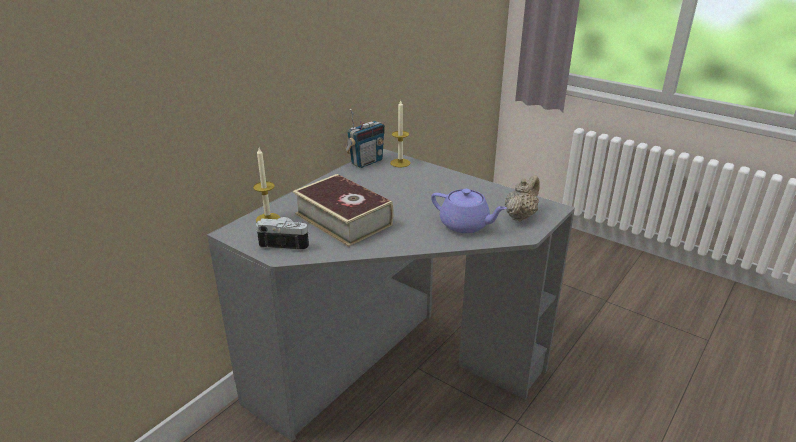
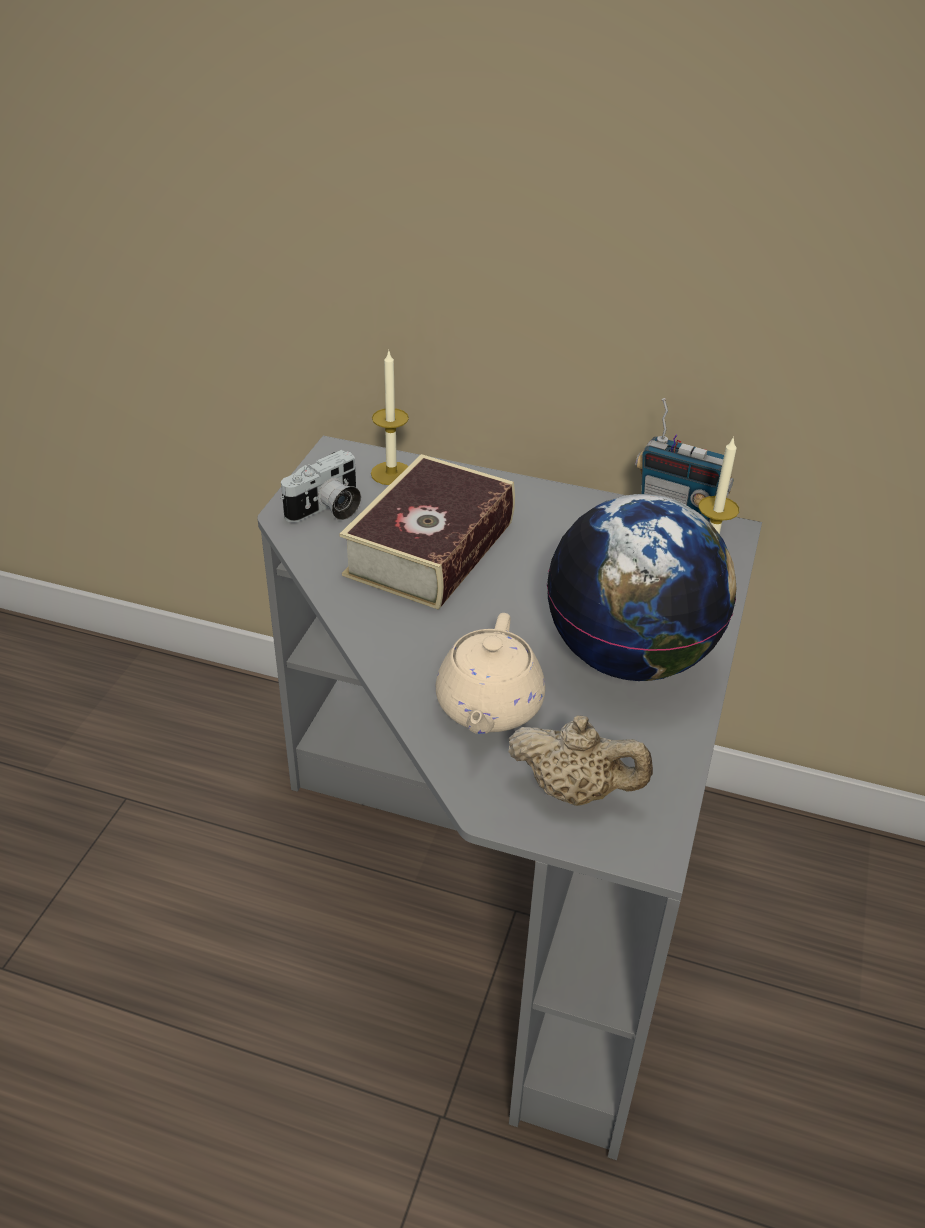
camera: 70 degrees right, 10 degrees up
camera [256,217,310,250] -> camera turned 60 degrees clockwise [281,450,361,523]
purple teapot [431,189,507,233] -> beige teapot [436,613,545,734]
none -> globe [547,494,737,681]

